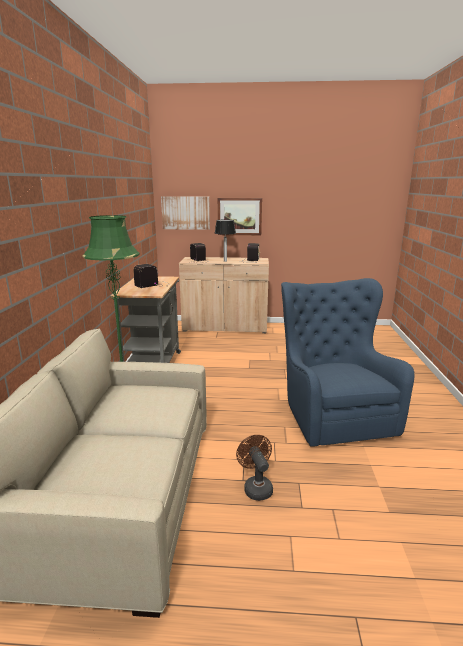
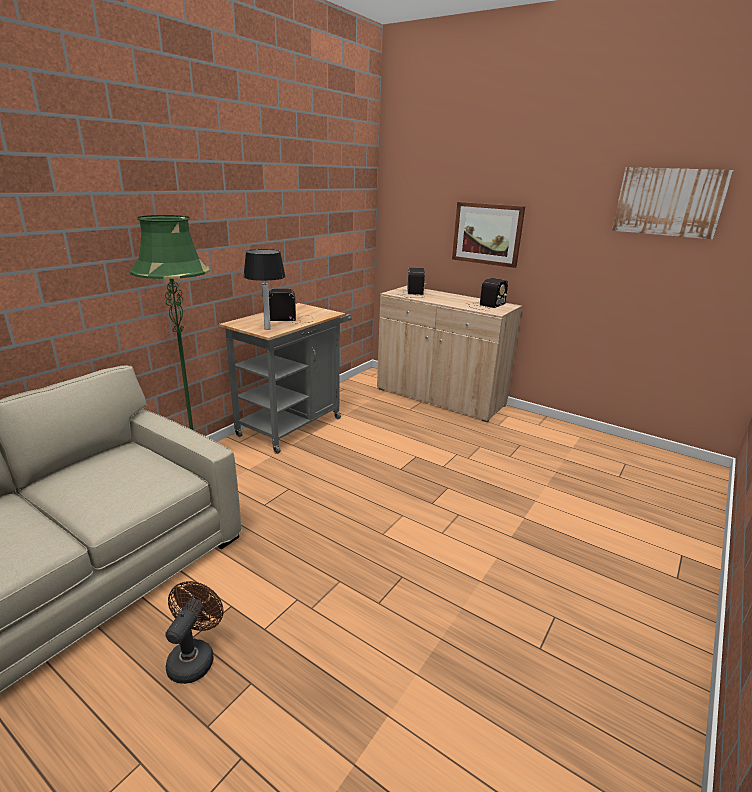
camera: 30 degrees right, 5 degrees up
picture [161,196,210,230] -> picture moved to [612,167,734,239]
table lamp [215,219,236,262] -> table lamp moved to [243,249,286,330]
blue armchair [281,278,414,447] -> none

